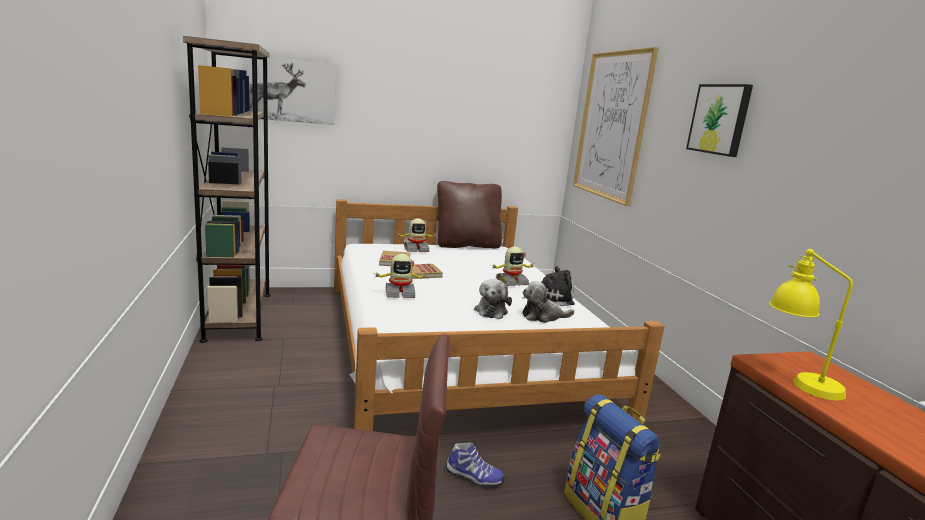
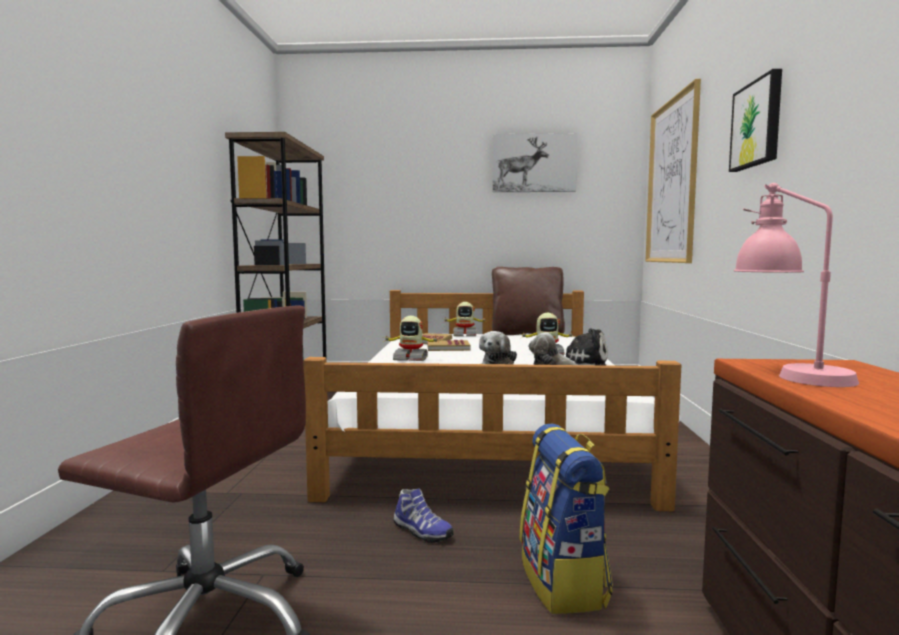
camera: 20 degrees right, 10 degrees down
picture [243,57,336,125] -> picture moved to [493,133,577,192]
yellow table lamp [769,249,853,401] -> pink table lamp [734,183,859,387]

